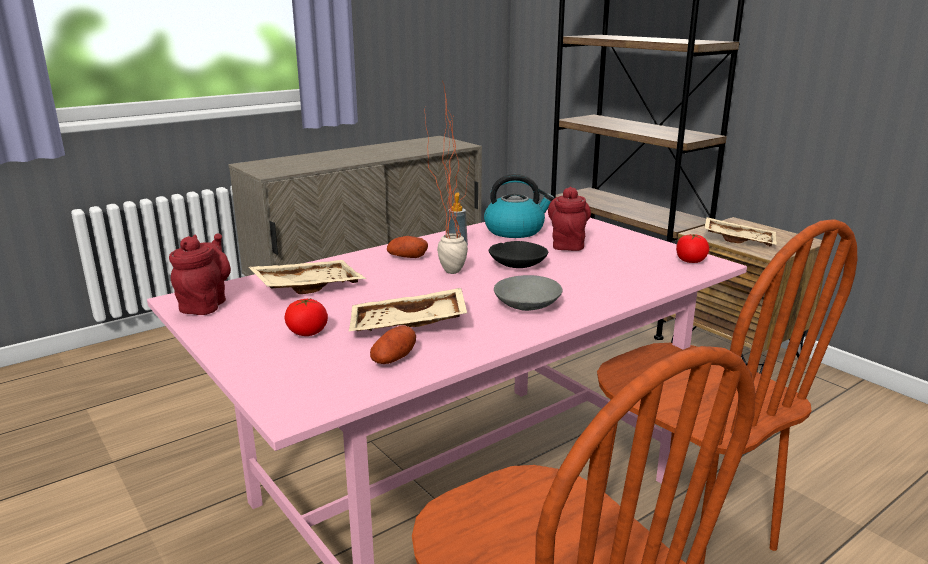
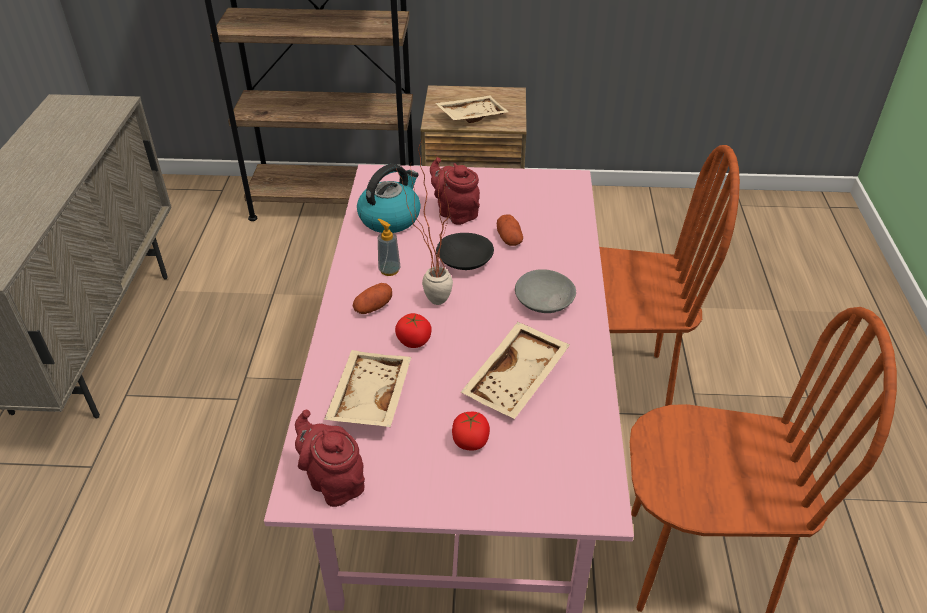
camera: 50 degrees left, 20 degrees up
potato [370,325,416,364] -> potato moved to [497,214,523,246]
tomato [676,234,709,263] -> tomato moved to [395,313,432,348]

